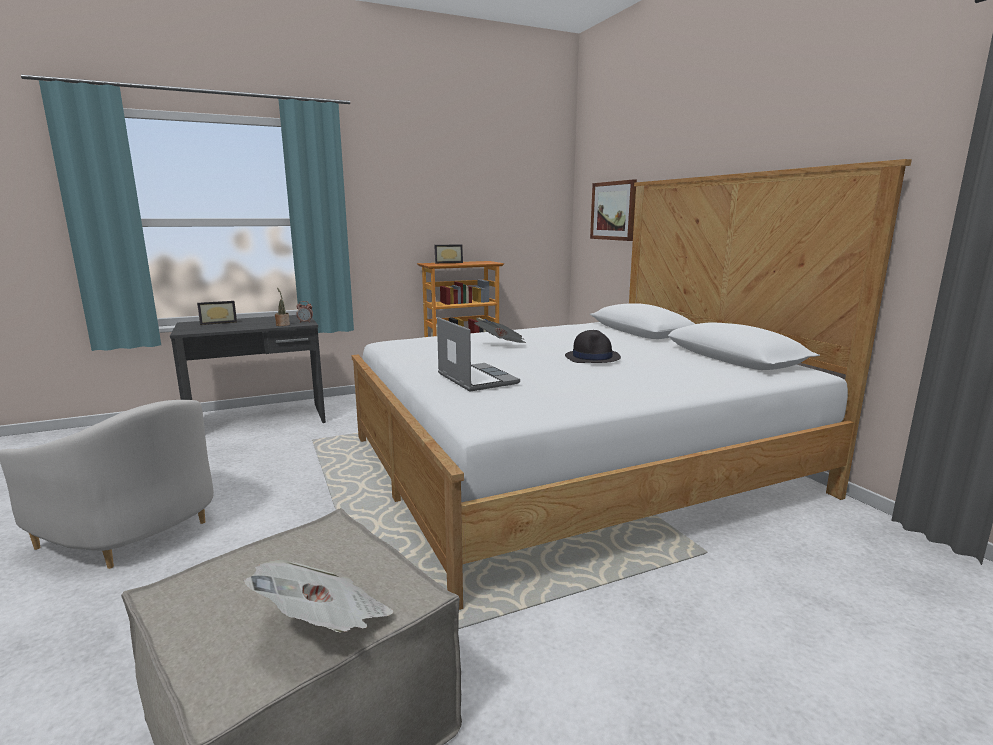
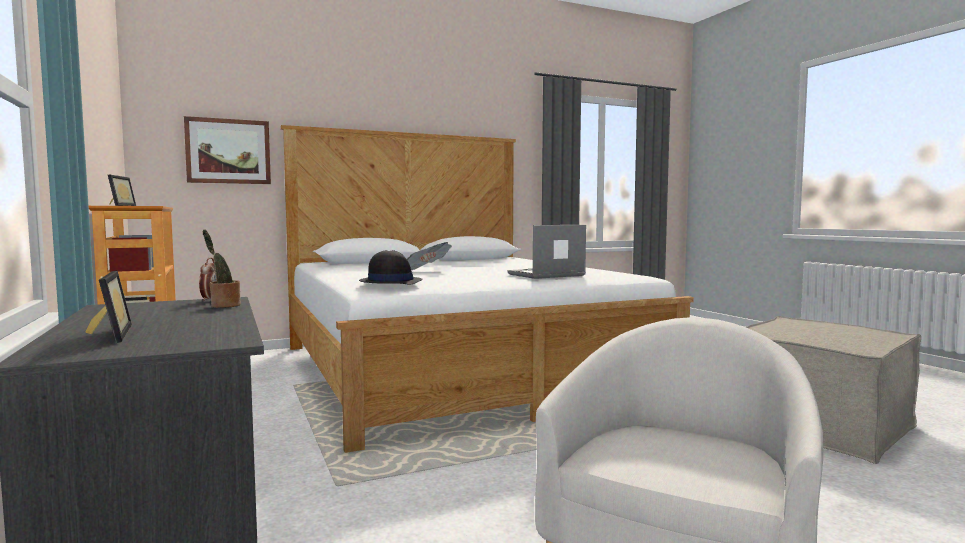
camera: 90 degrees left, 10 degrees down
newspaper [243,560,393,633] -> none
black hat [565,330,621,363] -> black hat moved to [359,250,423,285]

